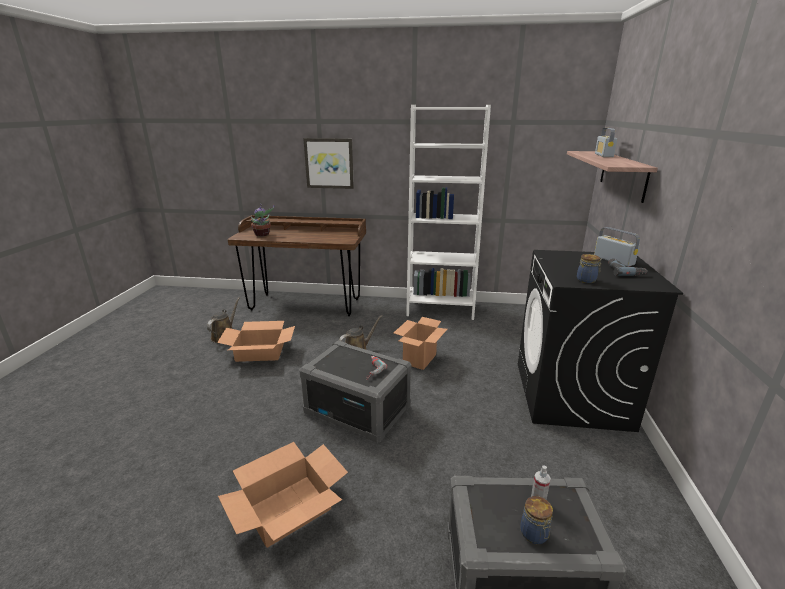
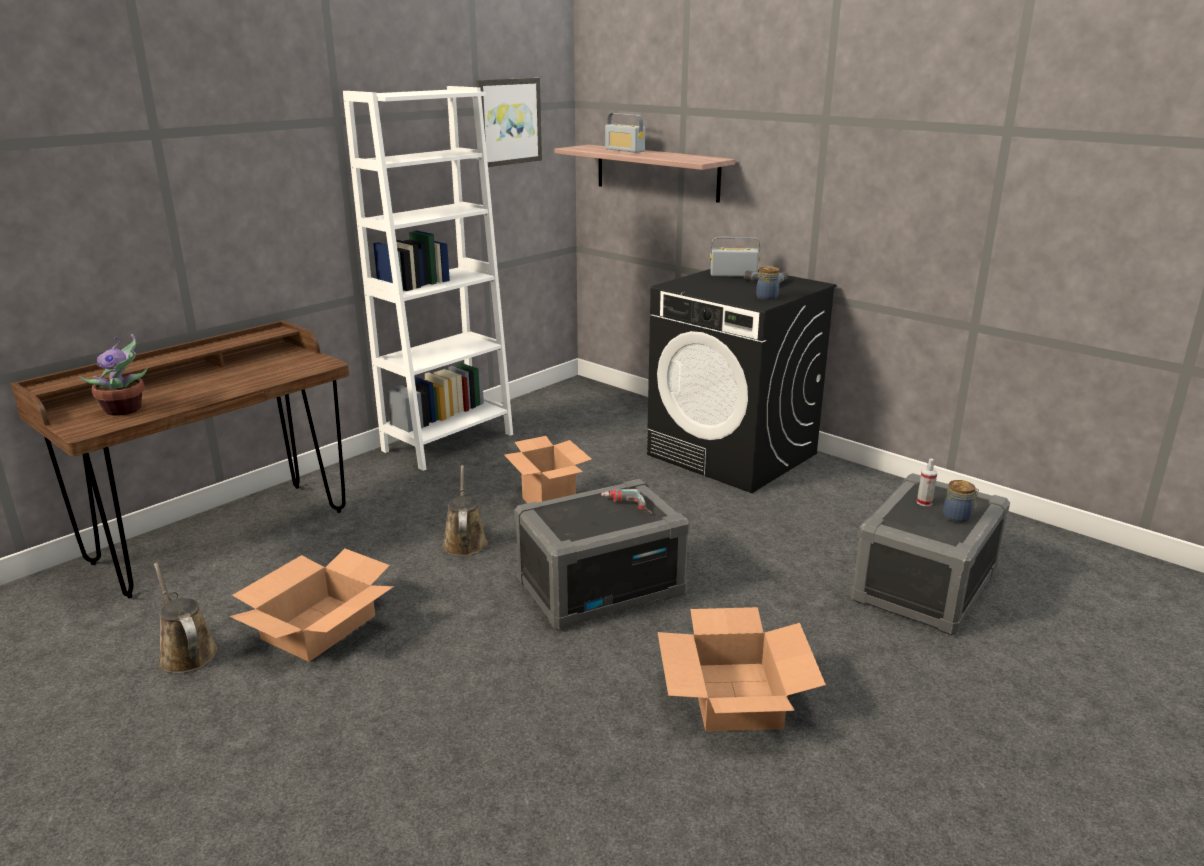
camera: 55 degrees left, 0 degrees up
picture [303,138,354,189] -> picture moved to [476,78,542,167]

